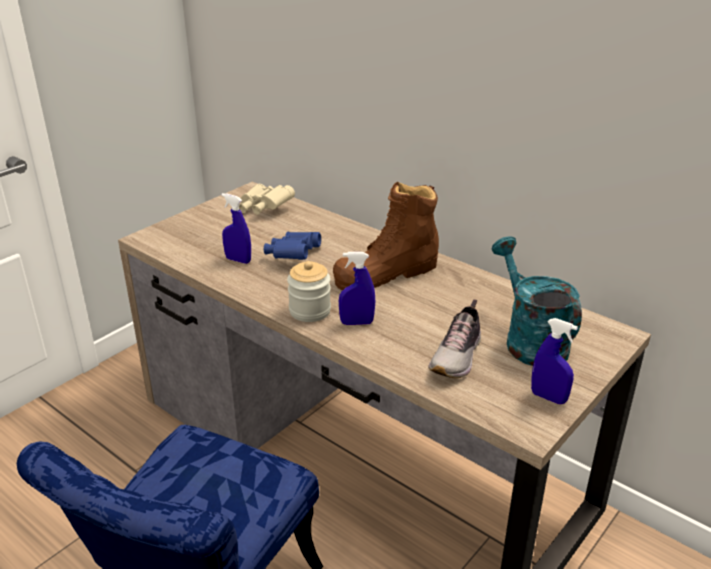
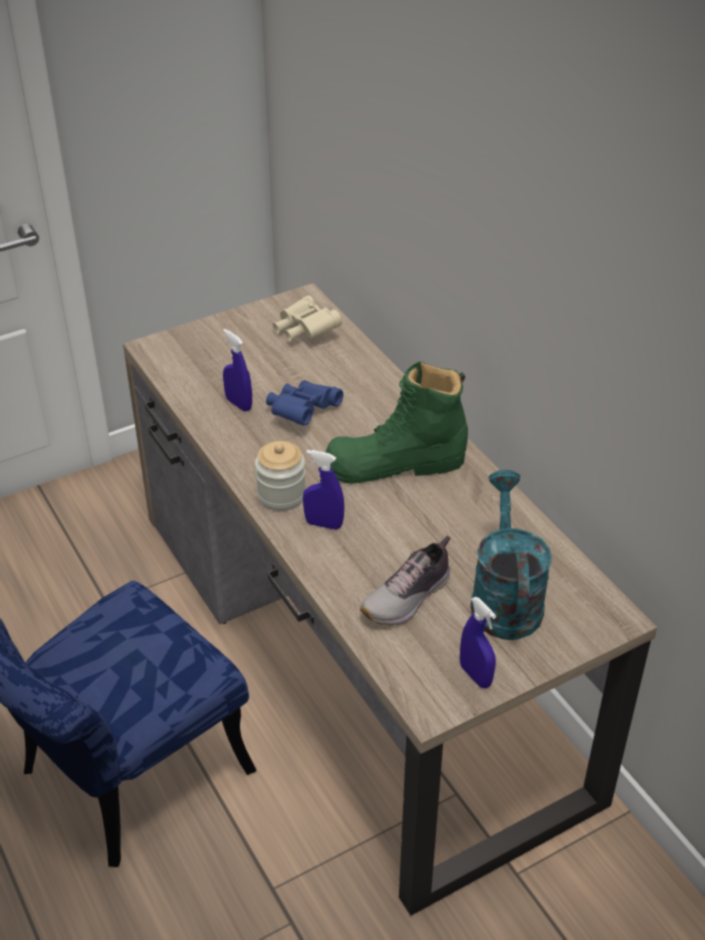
camera: 20 degrees right, 10 degrees up
brown boot [333,181,439,290] -> green boot [325,361,468,484]

